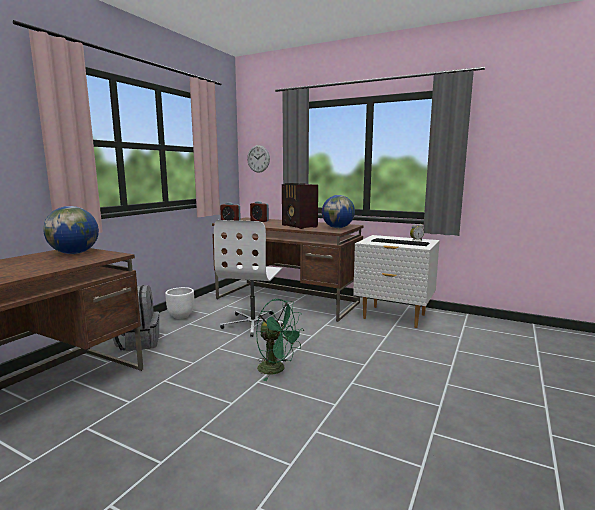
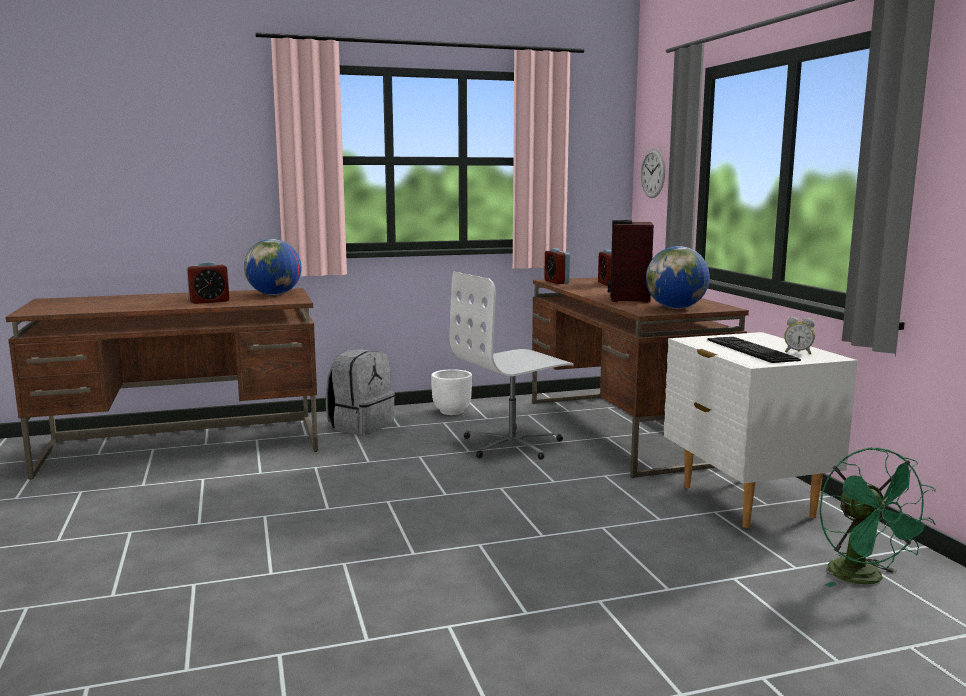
camera: 45 degrees right, 0 degrees up
green fan [256,299,304,381] -> green fan moved to [819,447,936,587]
none -> alarm clock [187,261,229,304]

